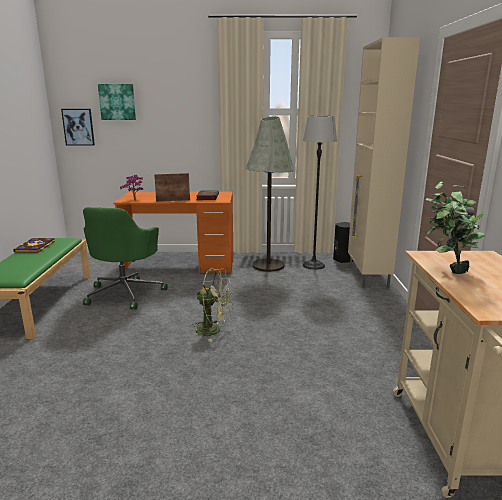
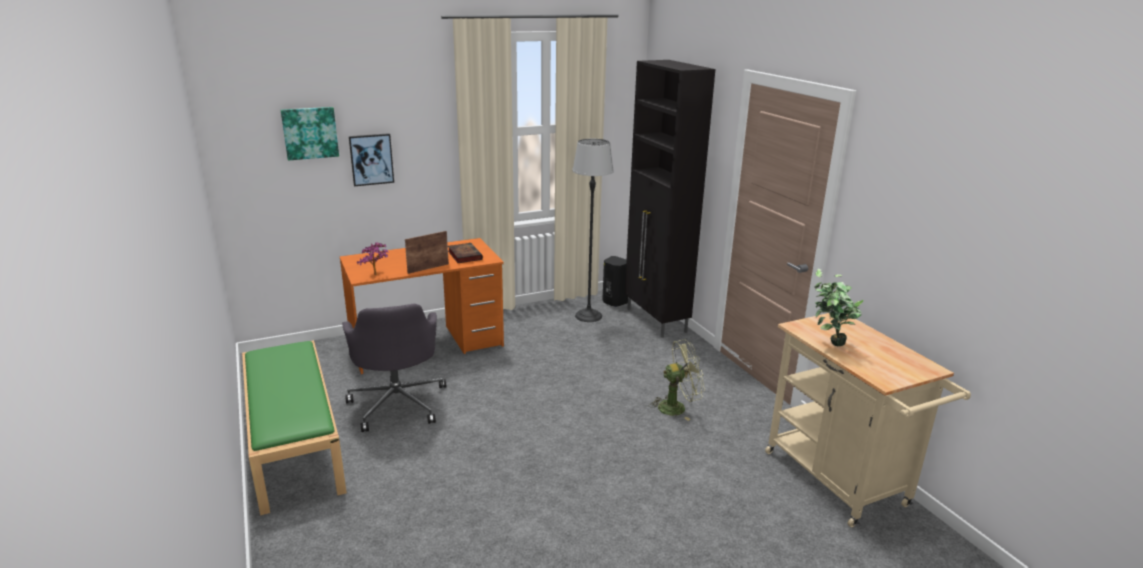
camera: 25 degrees left, 5 degrees up
book [13,238,55,253] -> none
picture [61,109,95,146] -> picture moved to [349,133,394,186]
green office chair [83,207,168,309] -> grey office chair [342,304,446,432]
green fan [192,268,233,342] -> green fan moved to [648,339,705,421]
grey floor lamp [246,117,294,272] -> none
beige cabinet [348,37,420,288] -> black cabinet [625,60,715,338]

